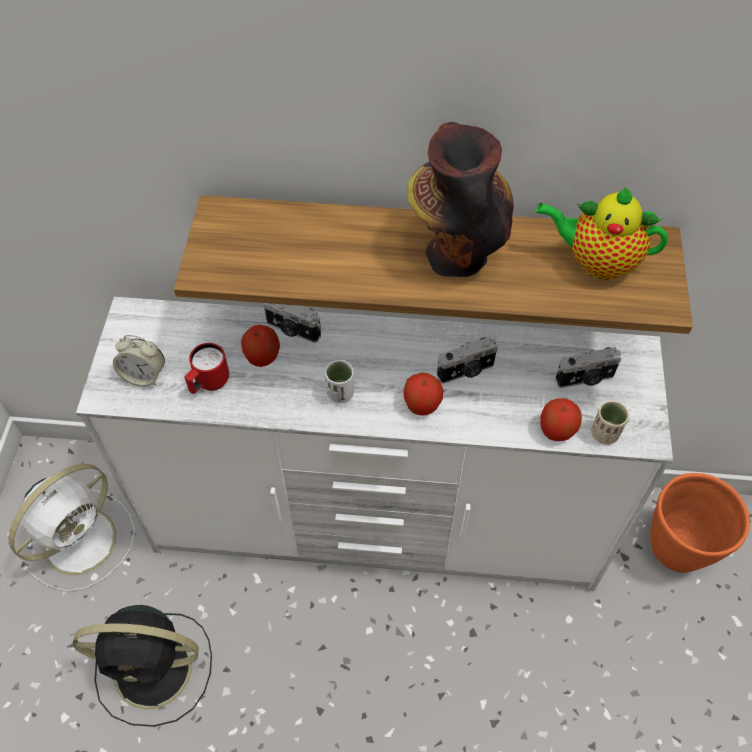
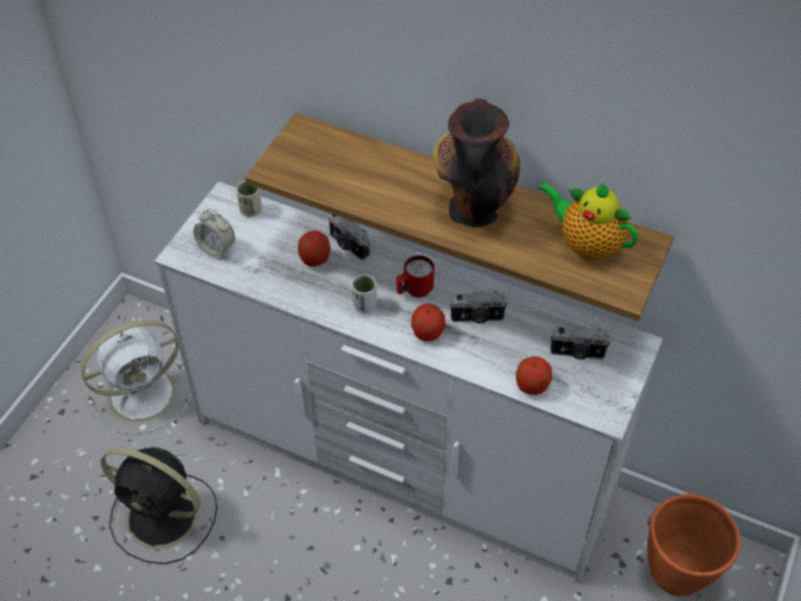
camera: 20 degrees right, 5 degrees down
red mug [184,343,229,394] -> red mug moved to [396,255,434,298]
beige cup [591,400,629,445] -> beige cup moved to [236,180,262,217]

